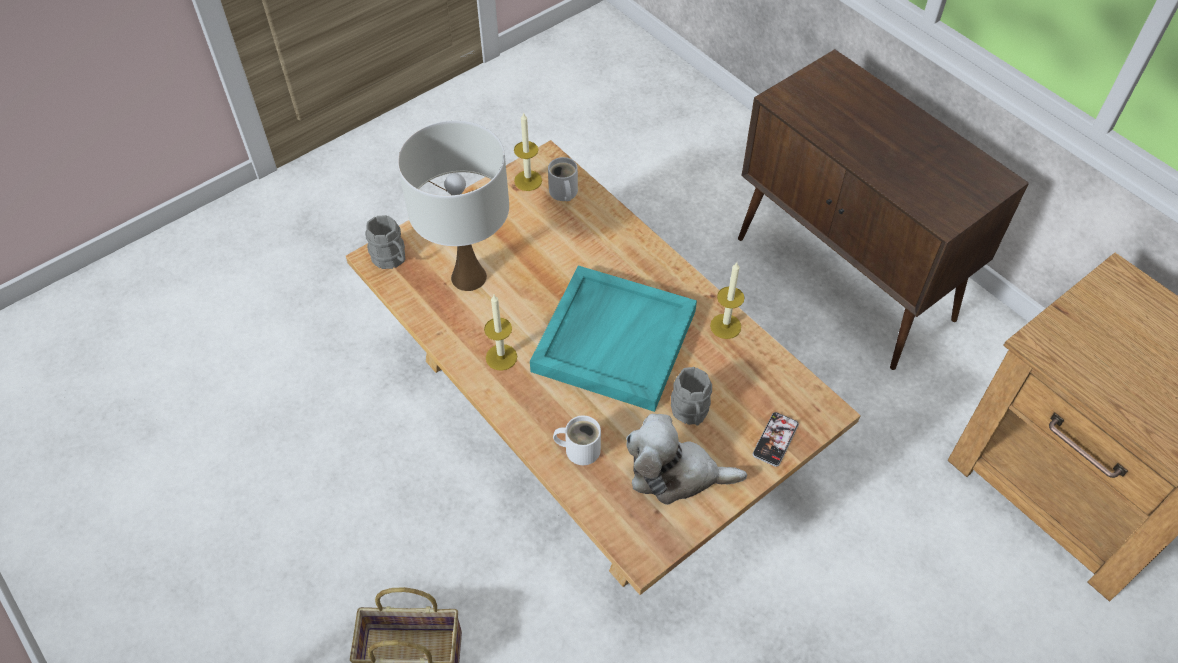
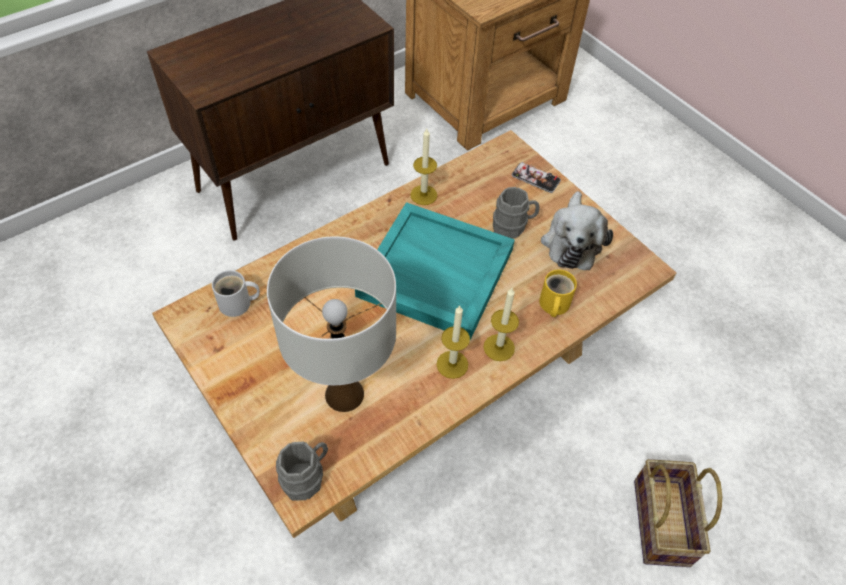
camera: 90 degrees left, 0 degrees up
candle [514,112,542,191] -> candle moved to [483,288,519,361]
white mug [553,416,601,465] -> yellow mug [539,270,577,317]

